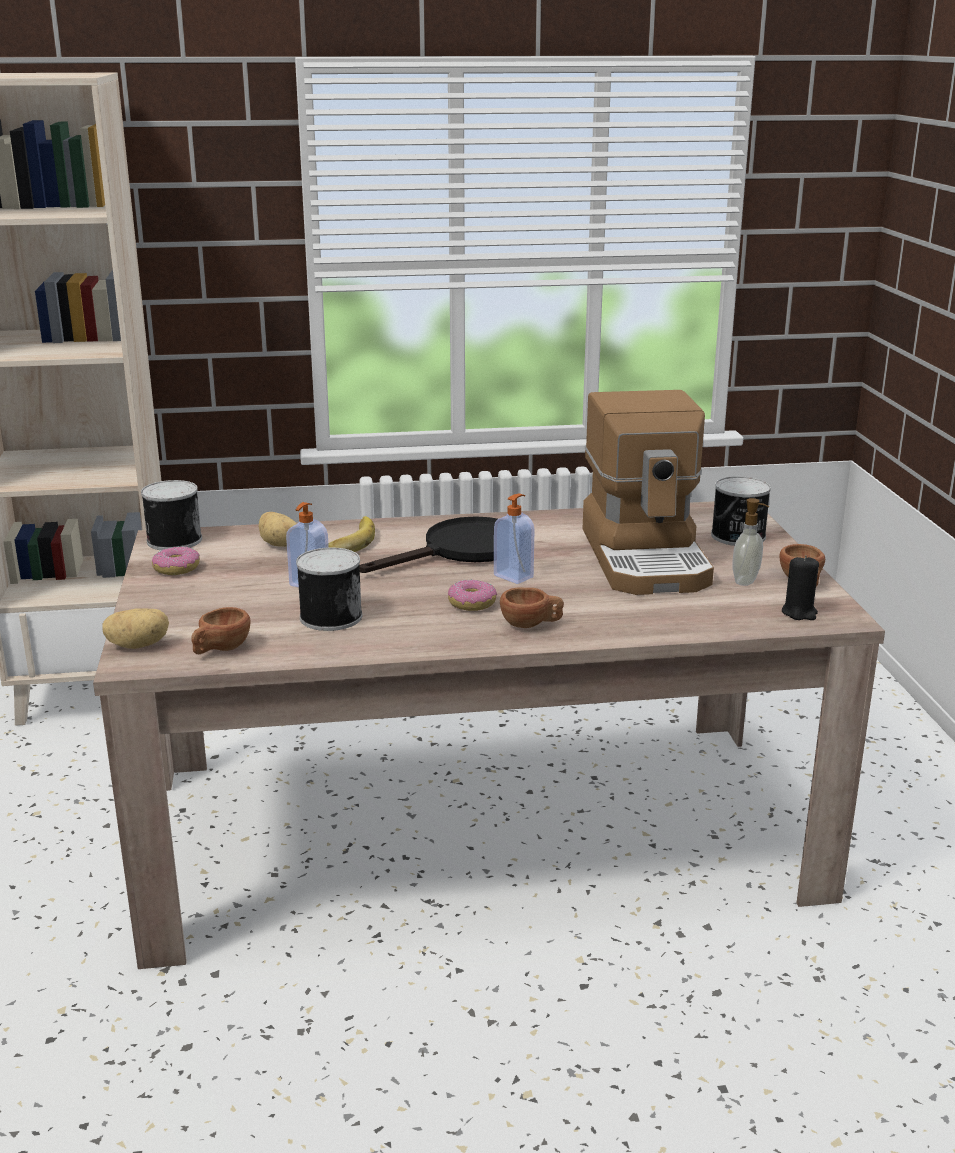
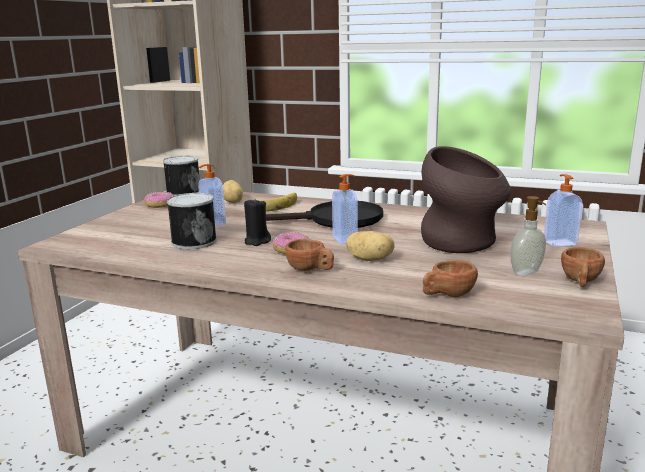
camera: 30 degrees right, 5 degrees down
potato [102,608,169,649] -> potato moved to [346,231,395,261]
brown cup [191,607,251,654] -> brown cup moved to [423,260,478,297]
coffee machine [583,390,714,595] -> brown vase [421,146,511,253]
can [711,476,771,546] -> soap dispenser [544,174,583,247]
black candle [782,555,819,620] -> black candle moved to [244,199,271,246]

